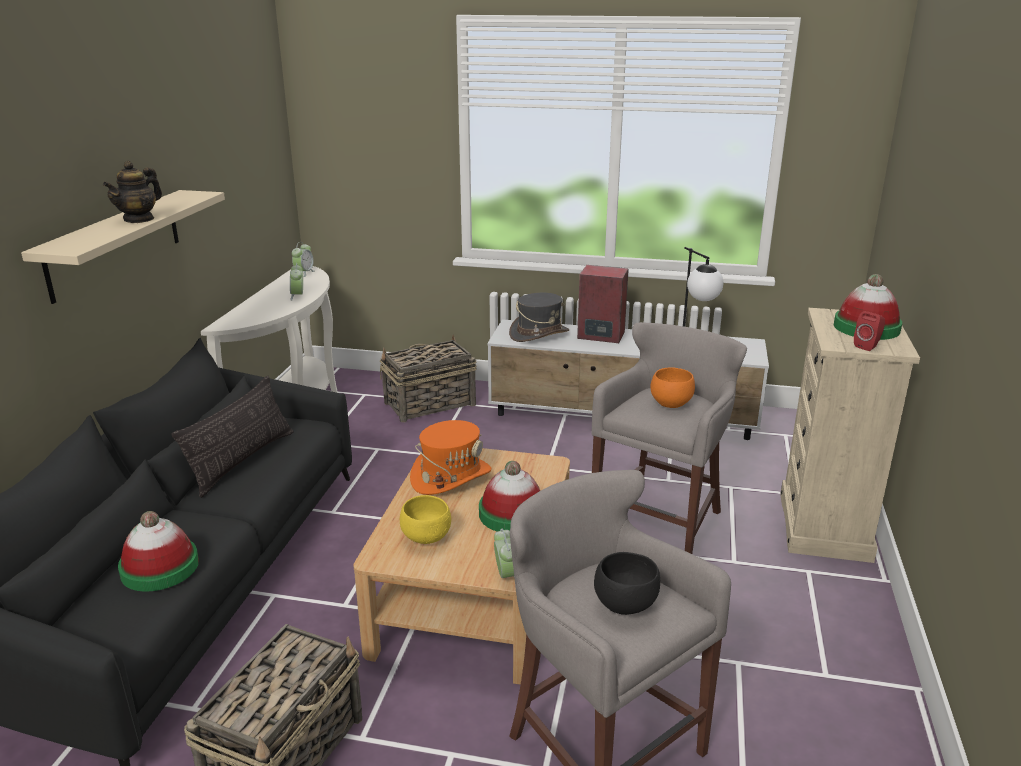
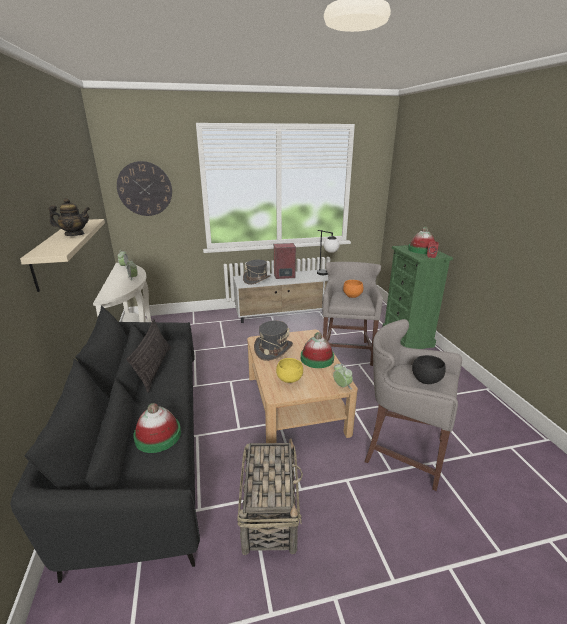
camera: 25 degrees left, 0 degrees up
teapot [103,161,162,223] -> teapot turned 105 degrees counterclockwise [48,198,90,236]
basket [380,335,477,422] -> none
orange hat [410,420,491,495] -> grey hat [254,321,293,361]
beige dresser [780,308,920,563] -> green dresser [383,245,453,349]
none -> wall clock [117,161,172,216]

